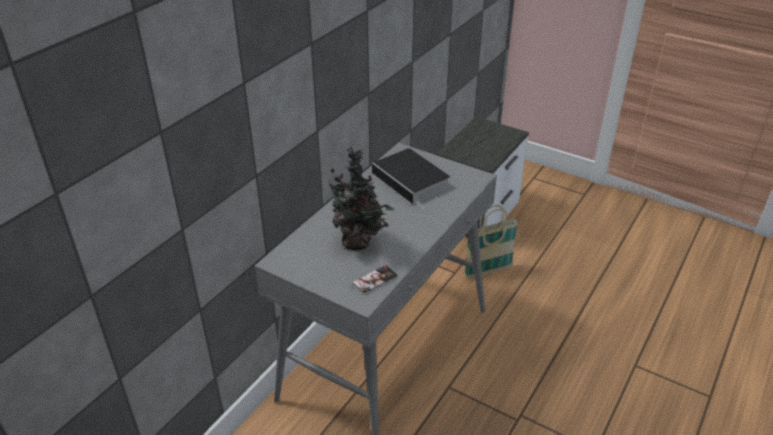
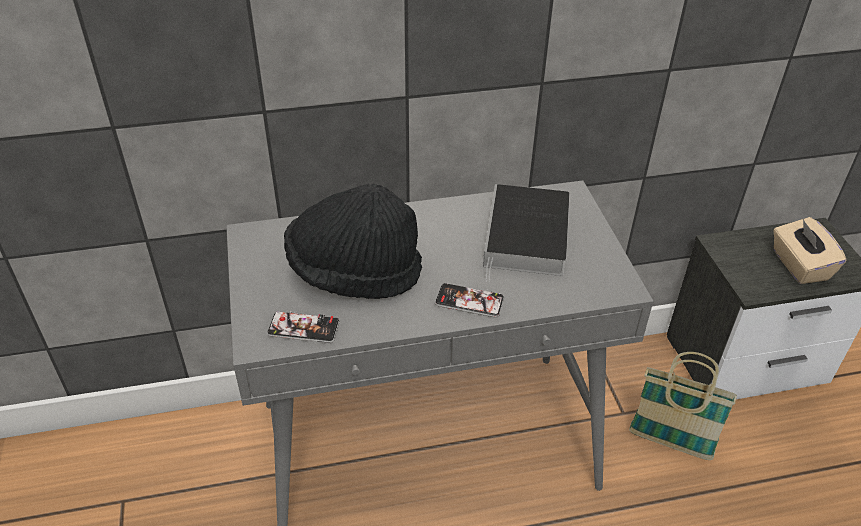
camera: 45 degrees right, 5 degrees up
potted plant [320,146,395,251] -> black hat [284,183,422,299]
none -> phone [435,283,504,318]
none -> beige tissue box [773,217,846,284]

